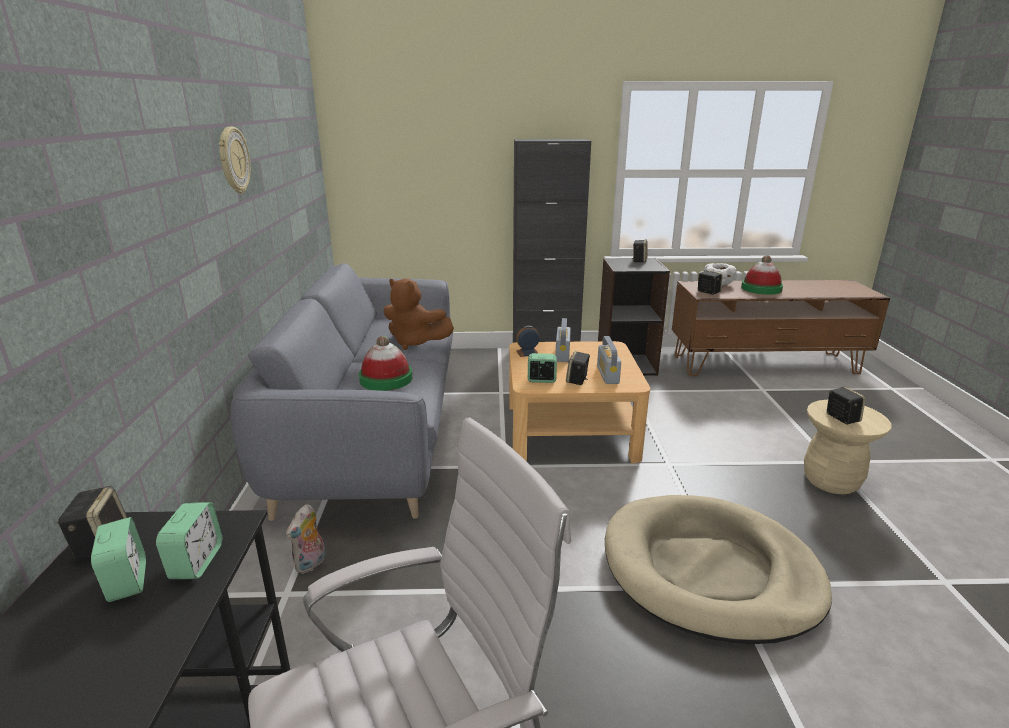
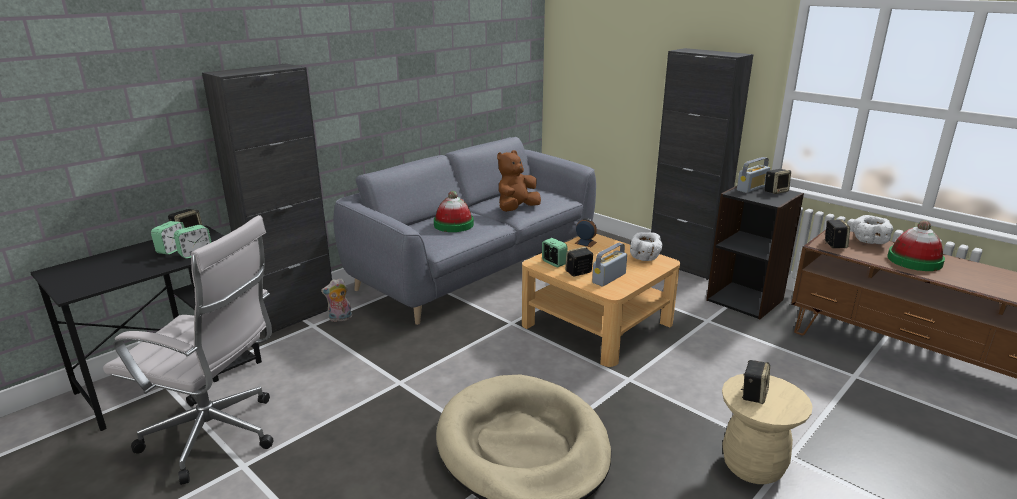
camera: 45 degrees right, 0 degrees up
wall clock [219,126,251,194] -> none
brown plush toy [384,278,454,350] -> brown plush toy turned 60 degrees clockwise [497,150,541,212]
radio [555,318,571,362] -> radio moved to [737,157,770,193]
none -> black cabinet [202,63,332,337]
none -> white bowl [630,232,662,261]

